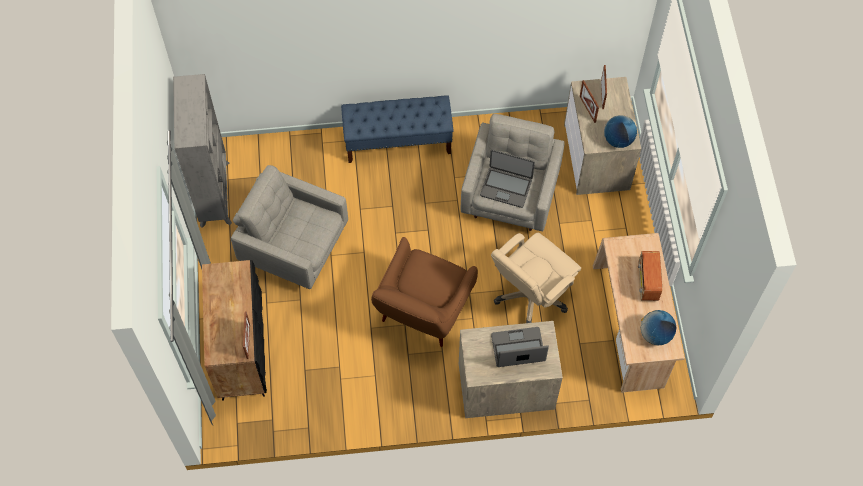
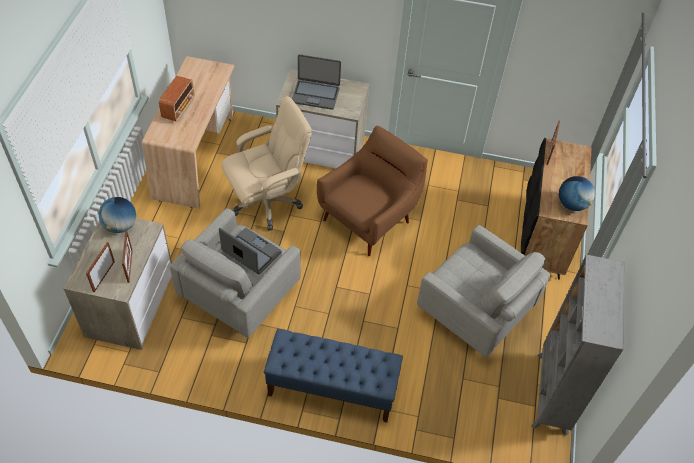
camera: 165 degrees left, 10 degrees down
globe [641,310,677,345] -> globe moved to [559,176,595,211]

